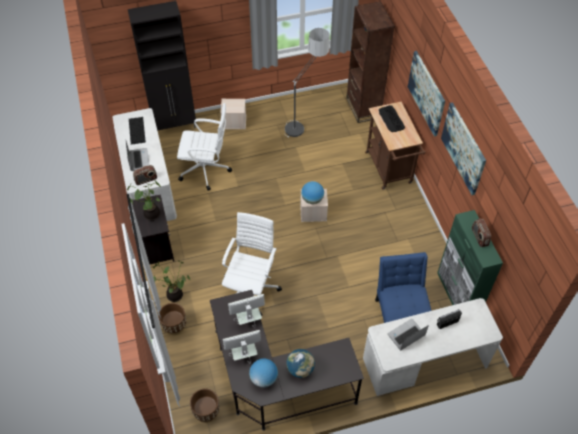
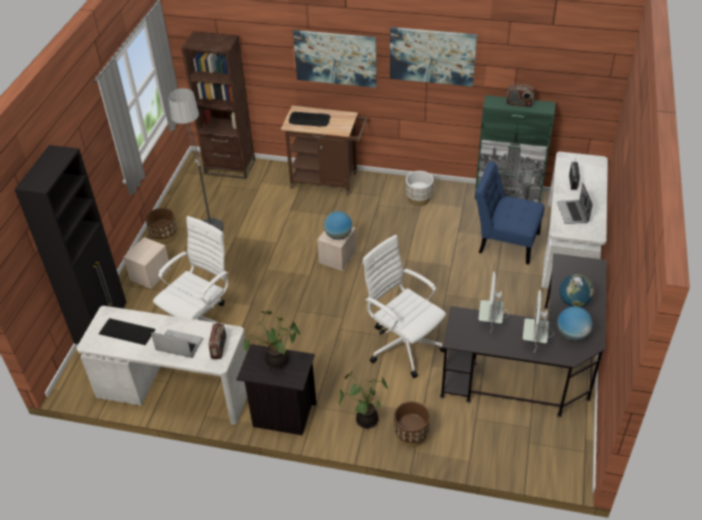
camera: 60 degrees left, 10 degrees down
brown planter [190,388,219,423] -> brown planter moved to [146,208,177,244]
none -> white planter [406,171,433,206]

